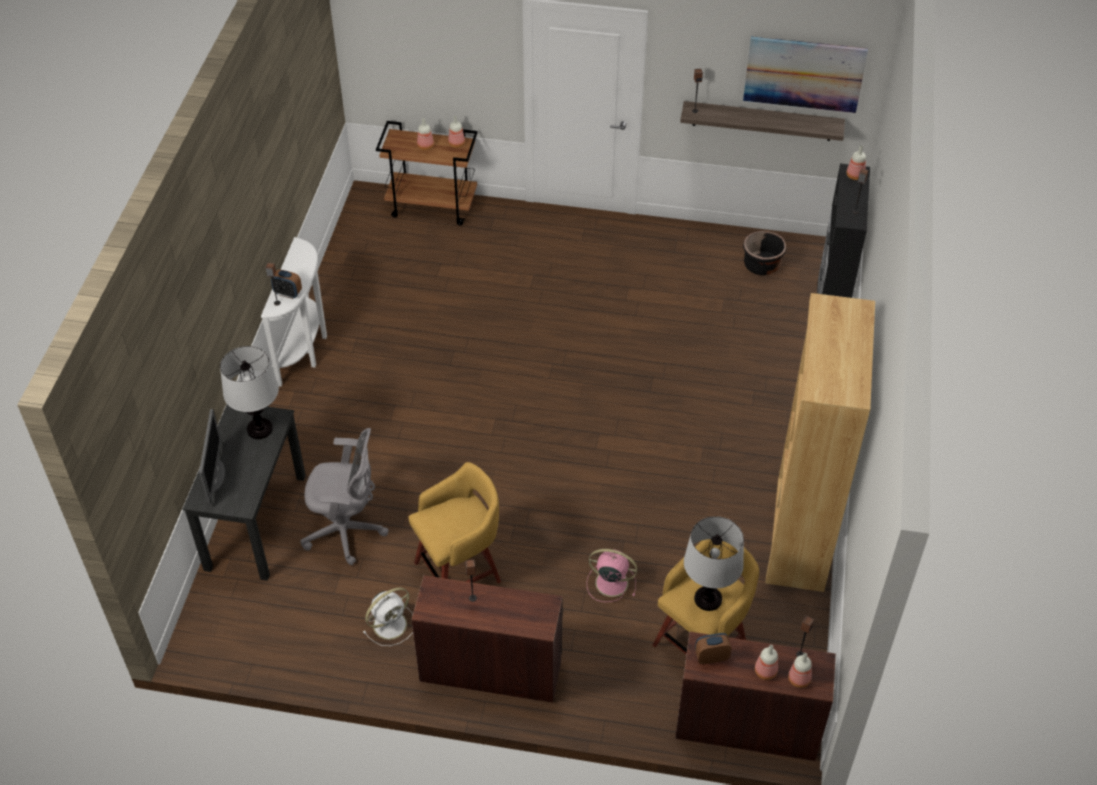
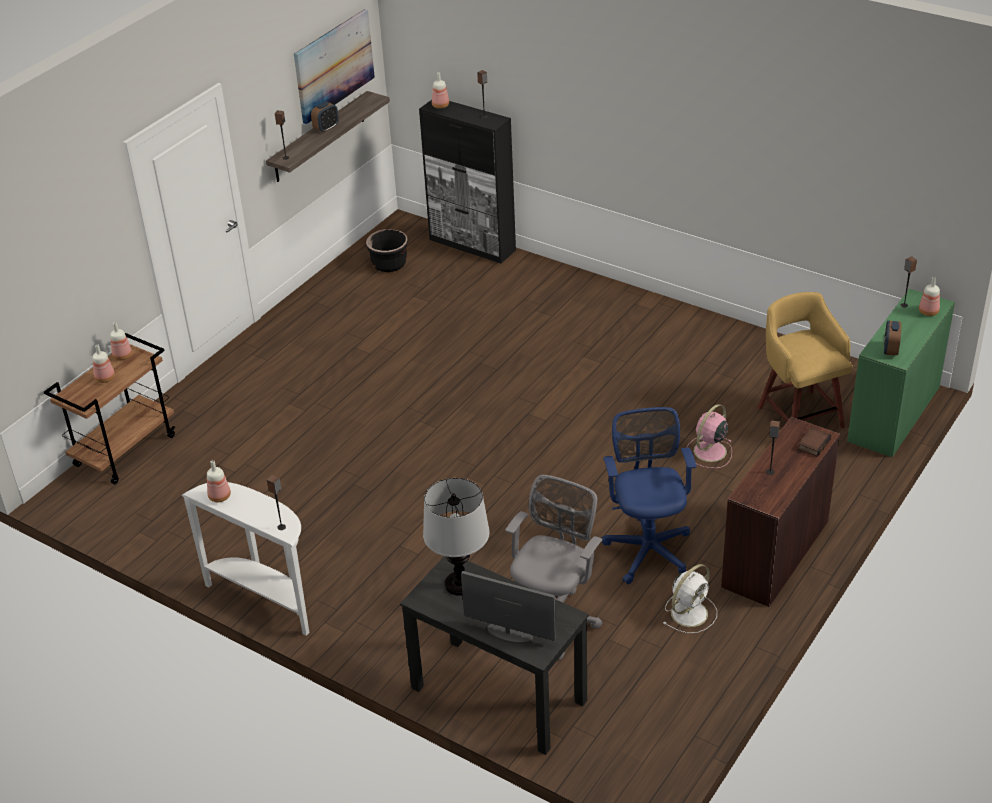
camera: 65 degrees left, 10 degrees down
alarm clock [271,269,302,299] -> alarm clock moved to [311,102,339,133]
white fan [363,588,413,646] -> white fan turned 60 degrees clockwise [663,564,717,633]
yellow stool [409,462,501,583] -> blue office chair [602,407,697,584]
brown desk [675,632,836,761] -> green desk [847,289,955,457]
table lamp [684,516,744,611] -> none
bottle [755,645,778,680] -> bottle moved to [207,460,231,502]
brown bookcase [765,293,875,592] -> none
none -> book [798,428,831,457]

